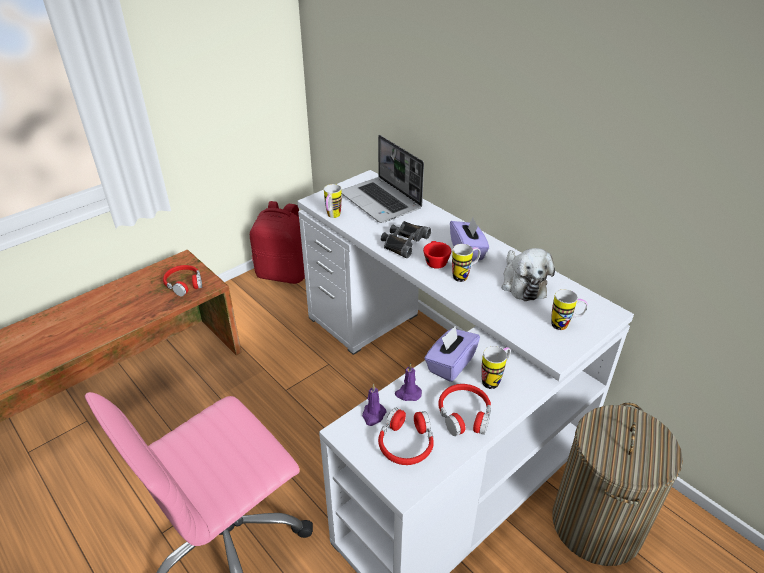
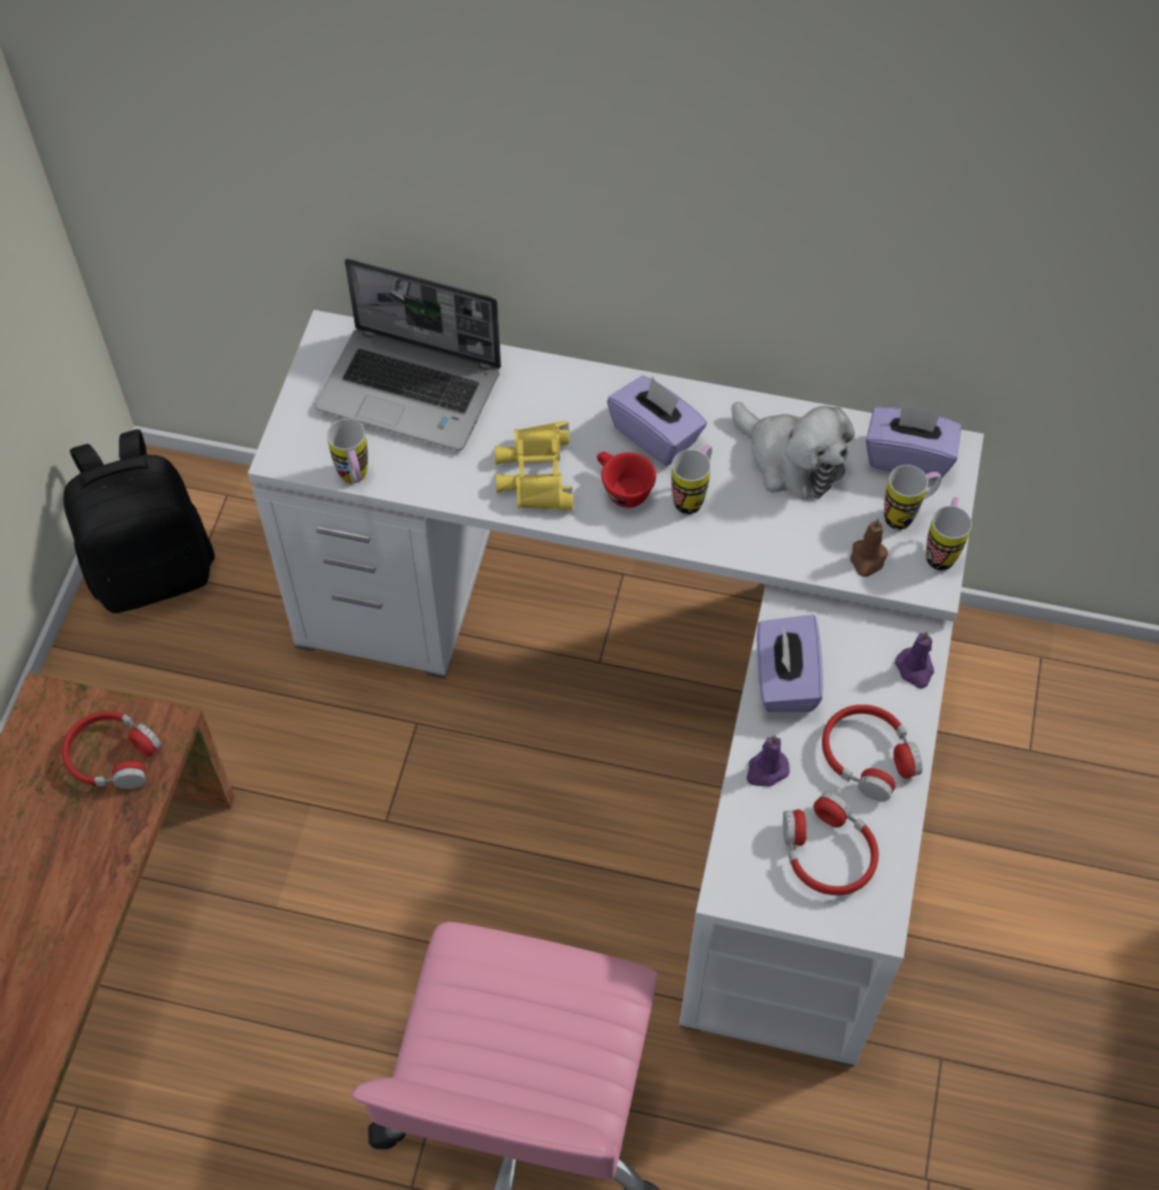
camera: 35 degrees left, 20 degrees up
red backpack [250,201,305,284] -> black backpack [64,429,215,613]
purple candle [362,384,386,426] -> purple candle moved to [895,631,934,688]
black binoculars [381,221,431,258] -> yellow binoculars [495,421,573,511]
mug [481,346,511,389] -> mug moved to [926,497,972,571]
laundry basket [552,403,683,566] -> none
none -> brown candle [850,518,888,577]
none -> purple tissue box [866,403,961,480]

